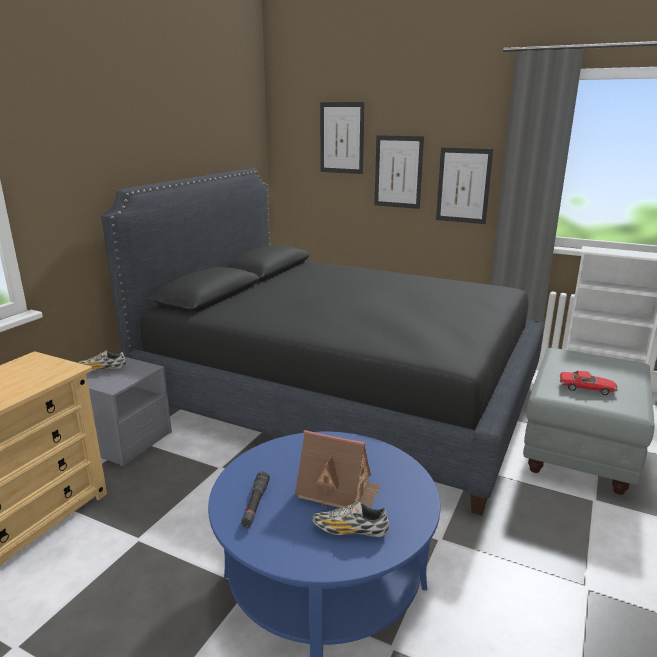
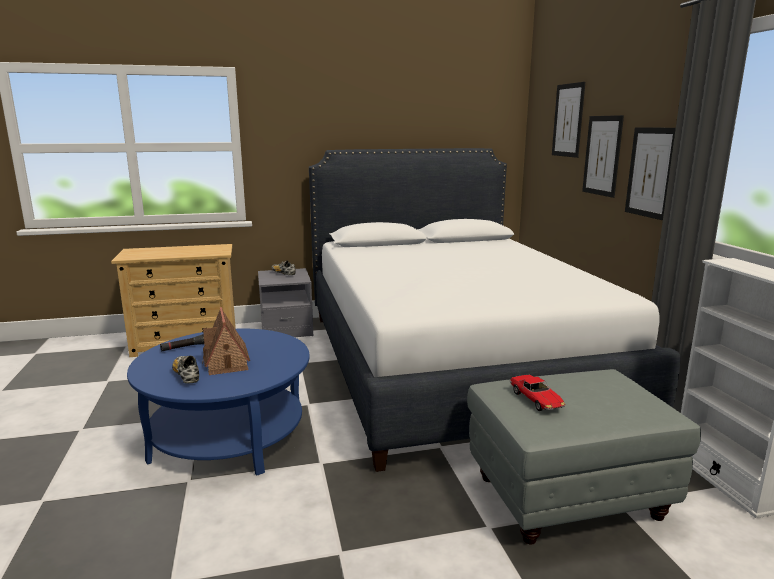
camera: 50 degrees right, 5 degrees down
black bed [101,168,544,516] -> white bed [309,148,680,472]

